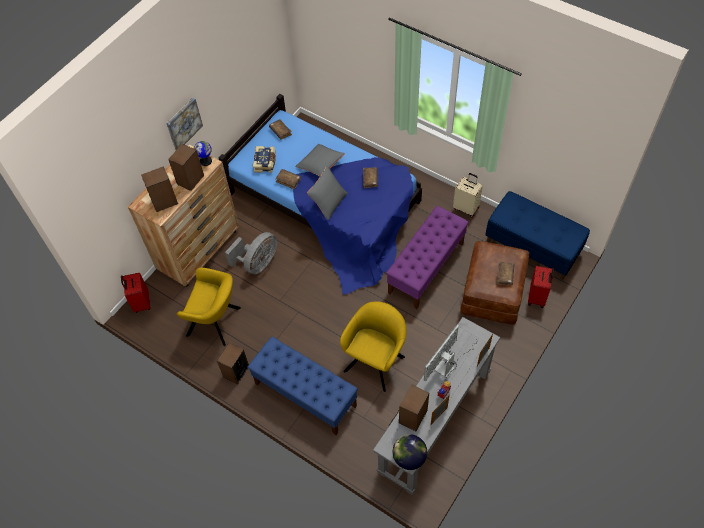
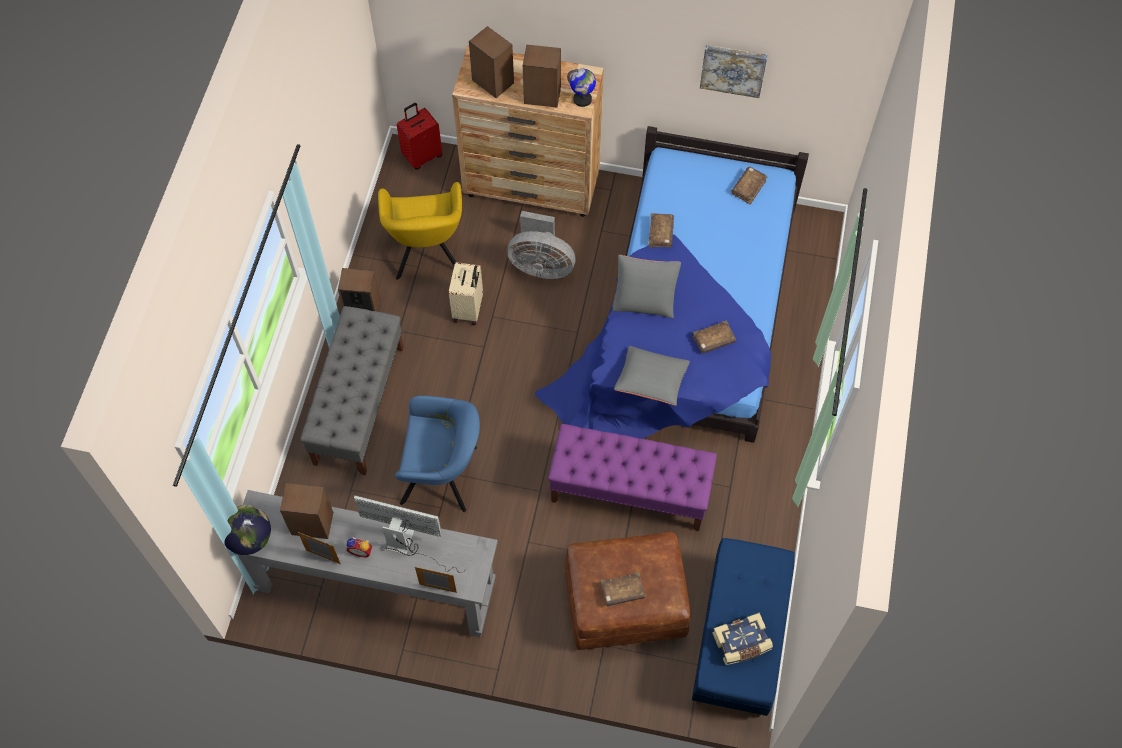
camera: 65 degrees right, 5 degrees up
picture [166,98,203,150] -> picture moved to [700,45,768,98]
blue bench [248,337,358,435] -> grey bench [300,306,404,475]
book [253,146,276,173] -> book moved to [712,613,773,665]
grey pillow [295,144,345,176] -> grey pillow moved to [614,346,690,406]
yellow armchair [340,301,406,392] -> blue armchair [395,396,480,512]
beige suitcase [453,173,483,217] -> beige suitcase moved to [449,262,483,325]
red suitcase [528,266,554,308] -> none

